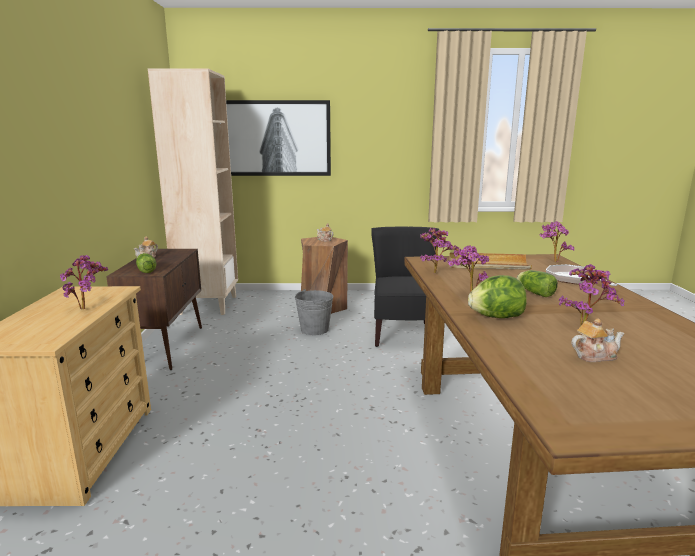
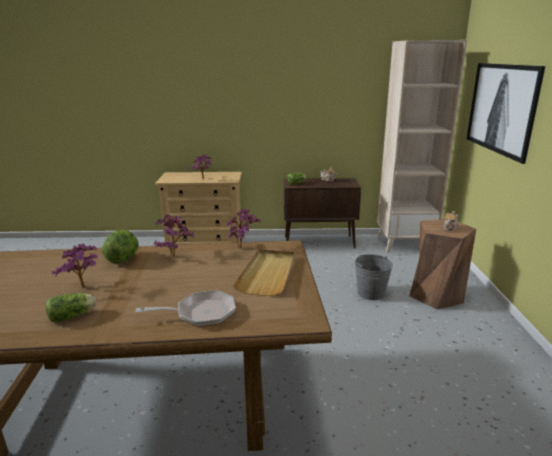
camera: 90 degrees right, 5 degrees up
black chair [371,227,439,347] -> none
lettuce [517,270,558,297] -> lettuce moved to [46,293,96,322]
potted plant [540,221,574,262] -> none
teapot [571,318,624,362] -> none

